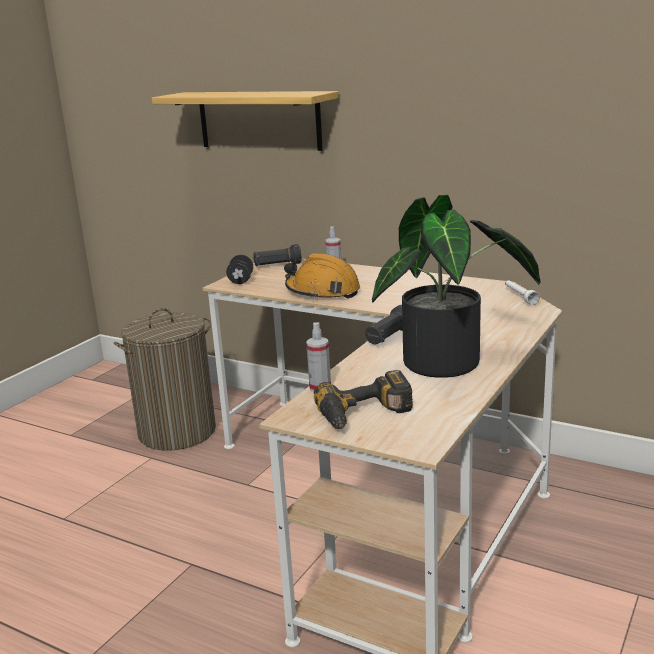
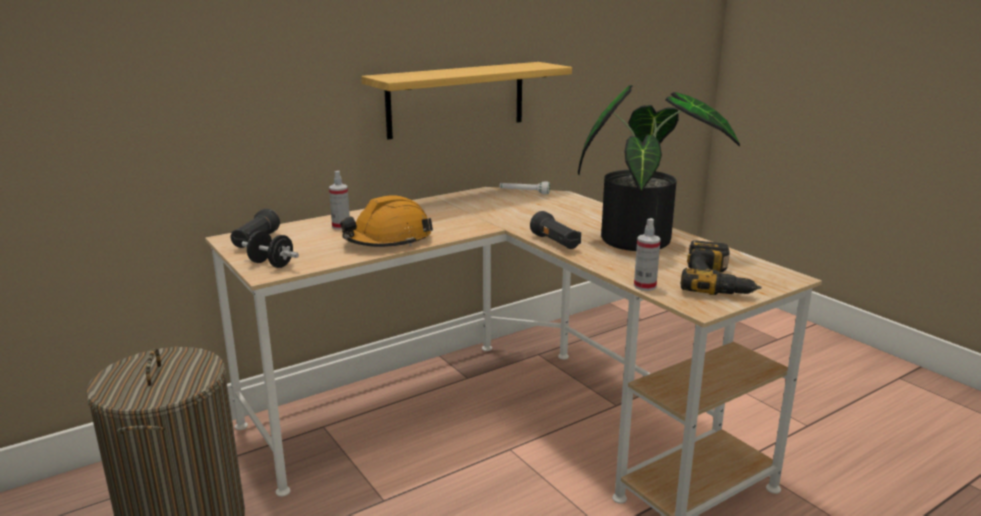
camera: 65 degrees left, 0 degrees up
shelf [152,91,339,151] -> shelf moved to [361,62,572,139]

